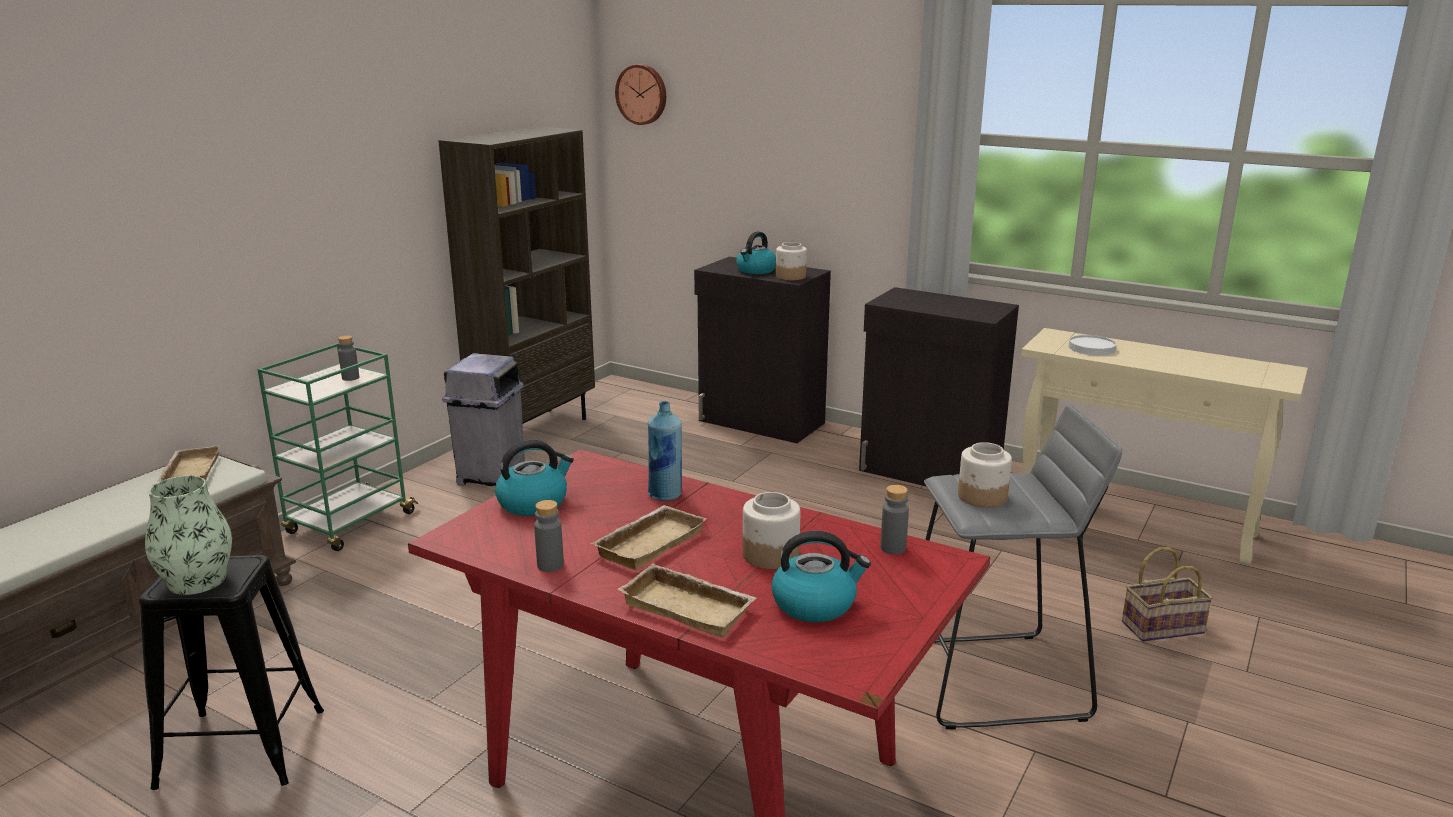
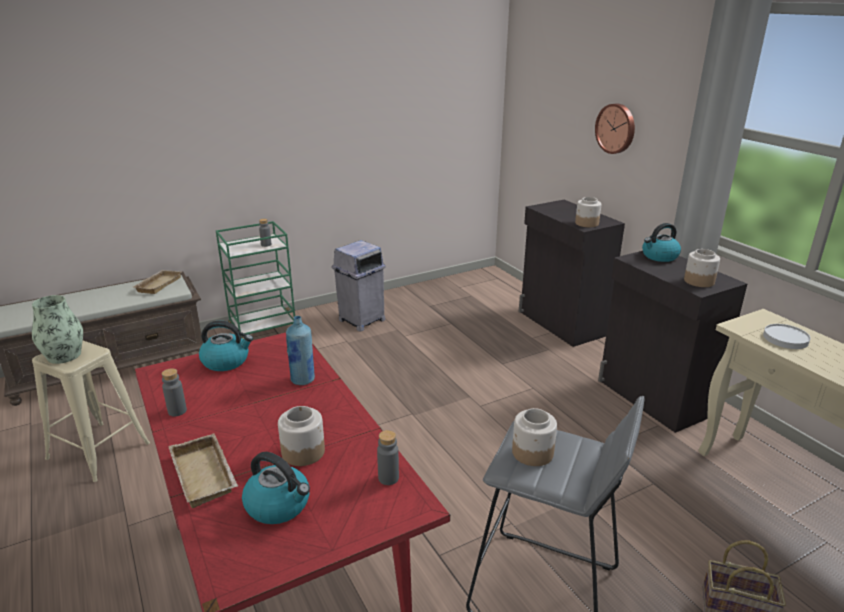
camera: 30 degrees right, 5 degrees up
black stool [139,555,324,790] -> beige stool [32,341,150,482]
brown bookcase [438,126,595,423] -> none
beige tray [590,505,706,570] -> none
wall clock [615,64,666,125] -> wall clock moved to [595,104,635,154]
kettle [736,231,776,274] -> kettle moved to [642,223,681,262]
none -> jar [684,249,720,287]

